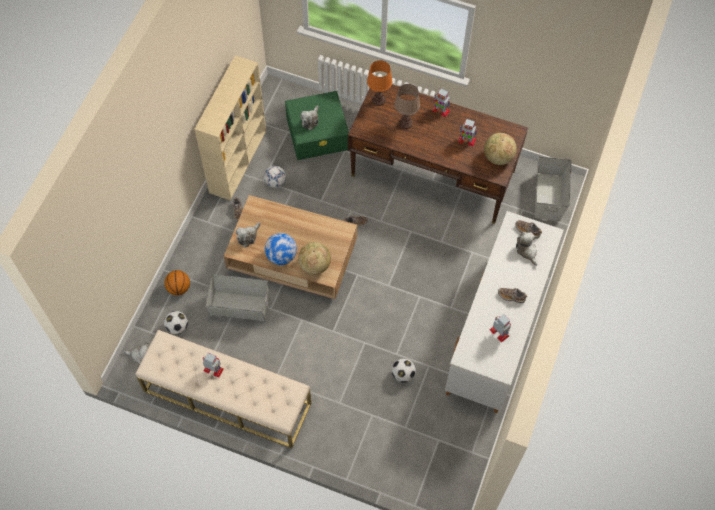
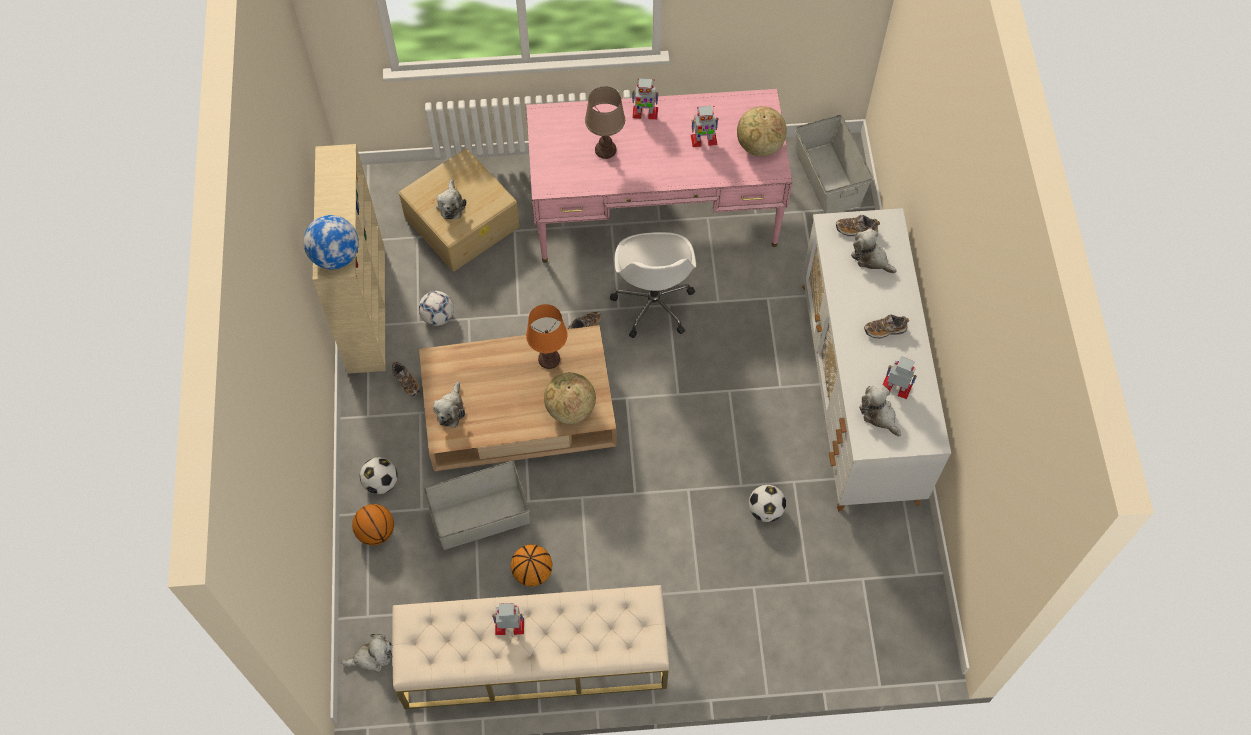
camera: 25 degrees left, 0 degrees up
football [164,311,188,335] -> football moved to [360,457,398,494]
globe [265,233,297,265] -> globe moved to [304,215,359,269]
green storage box [285,91,349,160] -> beige storage box [399,149,520,271]
brown desk [348,84,528,224] -> pink desk [526,89,792,263]
orange table lamp [367,60,392,106] -> orange table lamp moved to [526,304,567,369]
none -> basketball [511,544,553,587]
none -> white office chair [610,232,696,338]
none -> plush toy [859,385,901,437]

